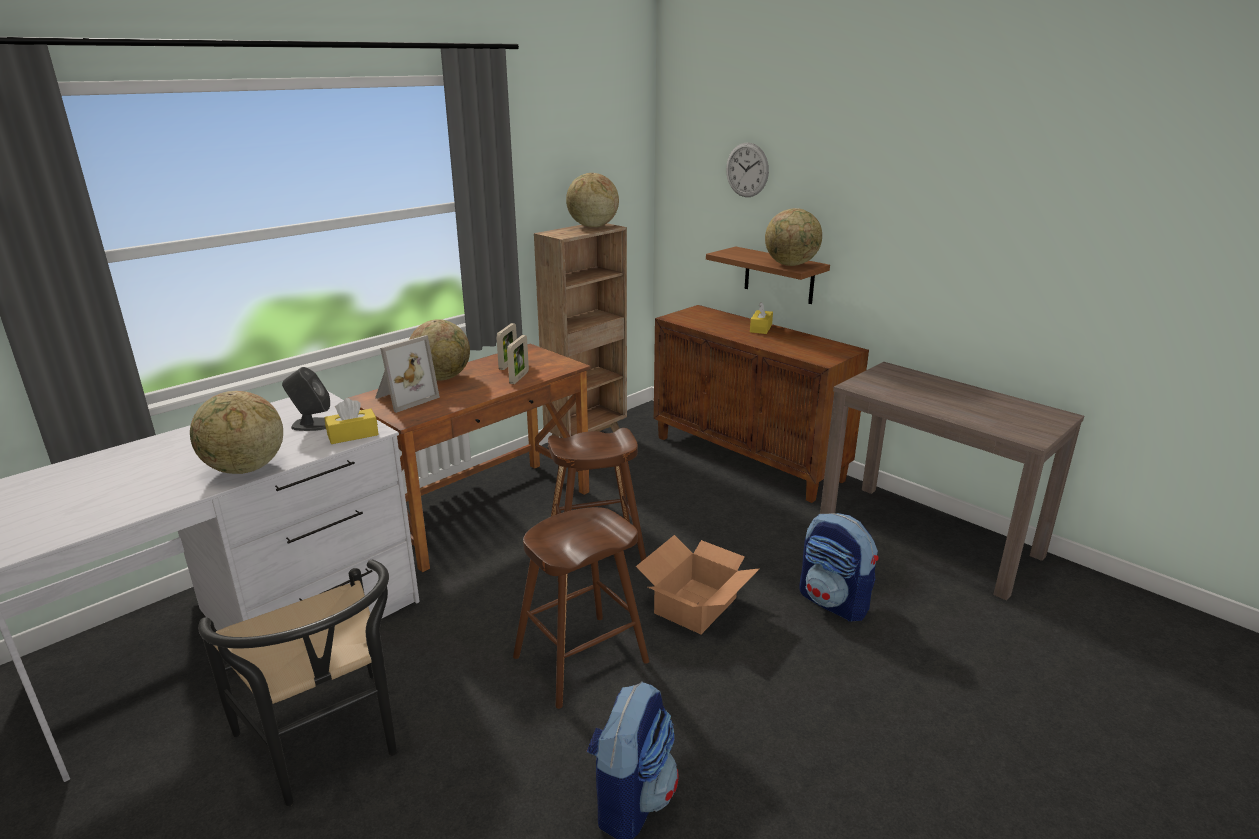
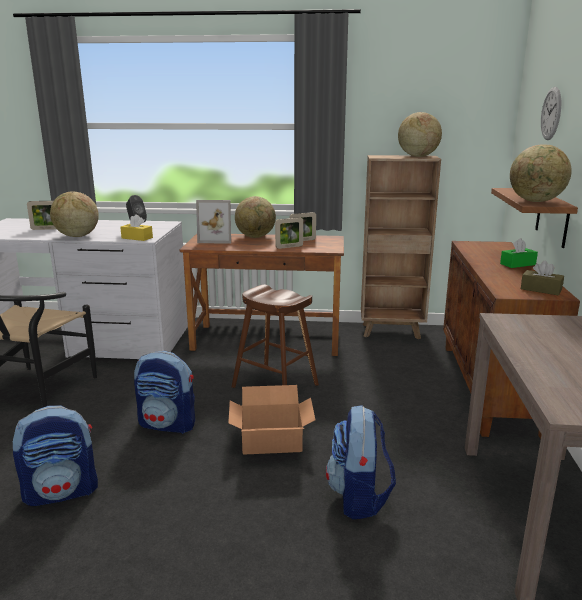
camera: 50 degrees right, 5 degrees down
brown stool [513,507,649,709] -> backpack [134,351,195,434]
yellow tissue box [750,302,773,334] -> green tissue box [500,238,538,268]
none -> picture frame [27,201,56,230]
none -> brown tissue box [521,261,564,295]

